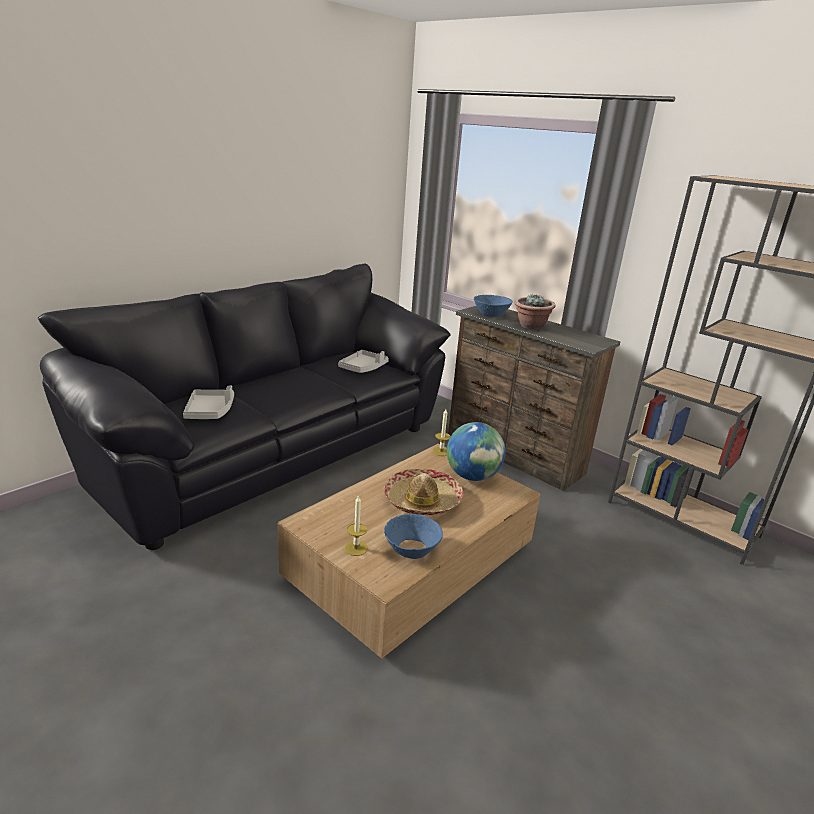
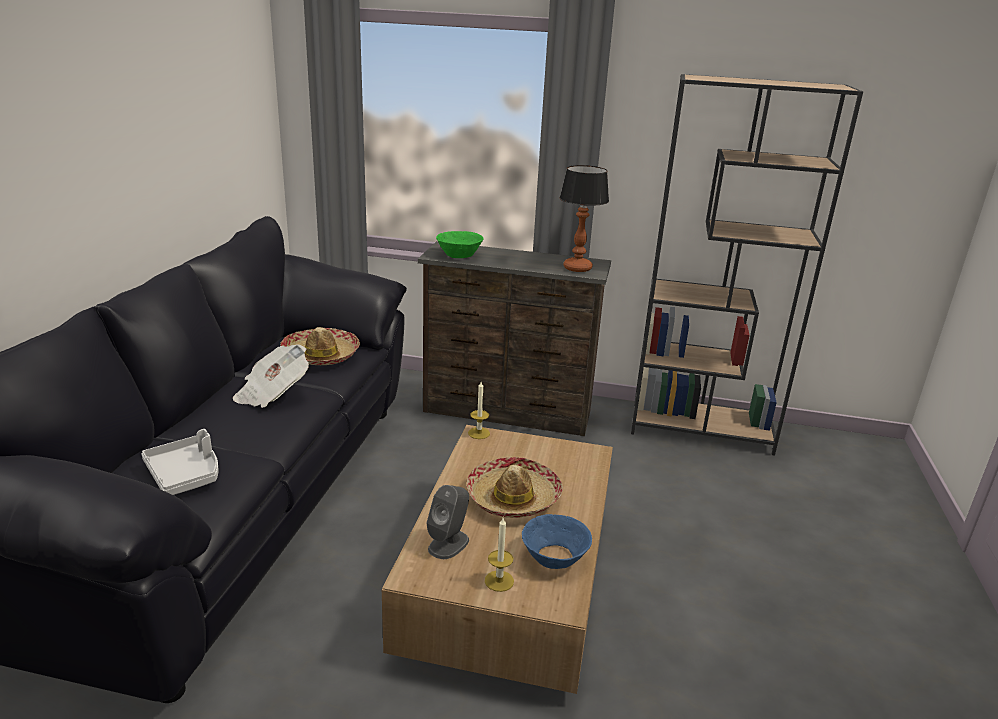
camera: 30 degrees left, 0 degrees up
grey tray [338,350,389,373] -> hat [280,327,360,365]
globe [447,422,505,481] -> none
blue bowl [474,295,513,317] -> green bowl [436,231,483,258]
potted plant [514,294,556,330] -> none
none -> newspaper [233,345,309,408]
none -> grey speaker [427,485,469,559]
none -> table lamp [560,165,609,272]

